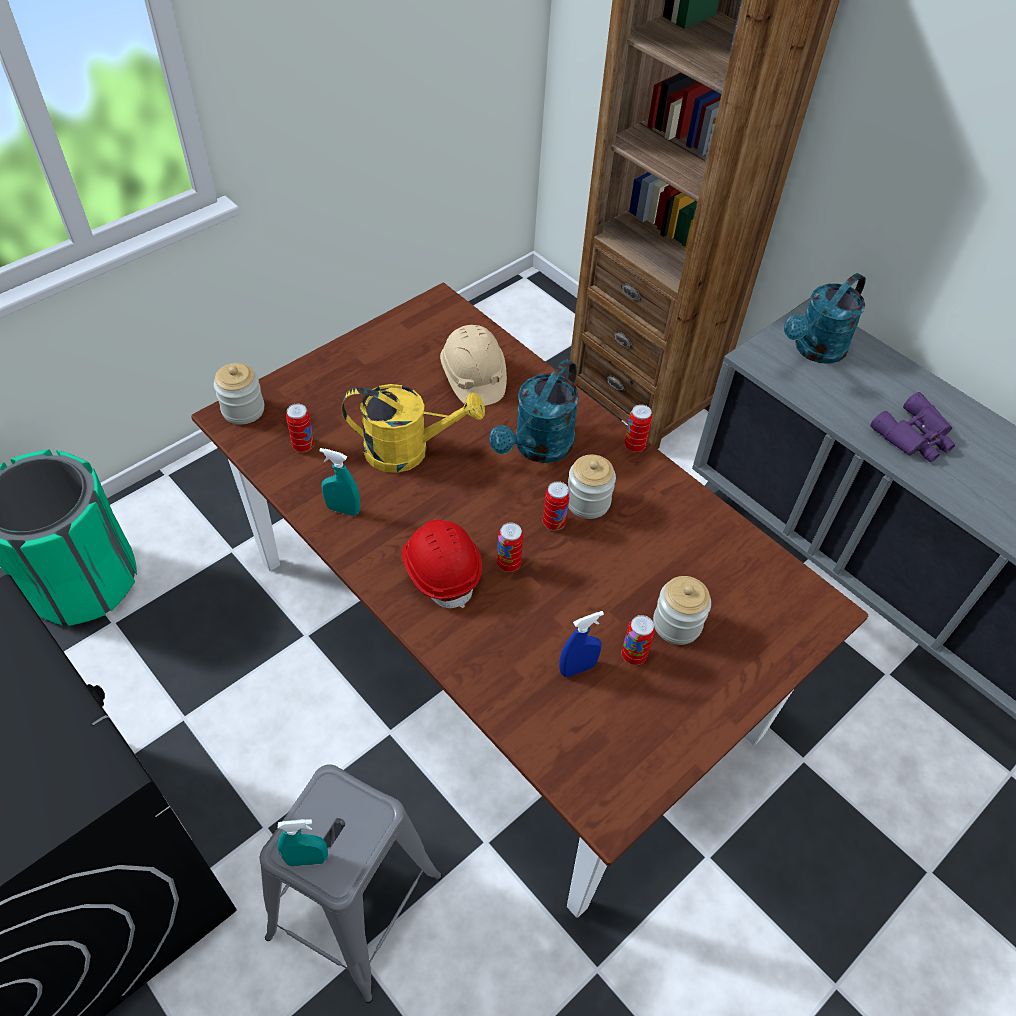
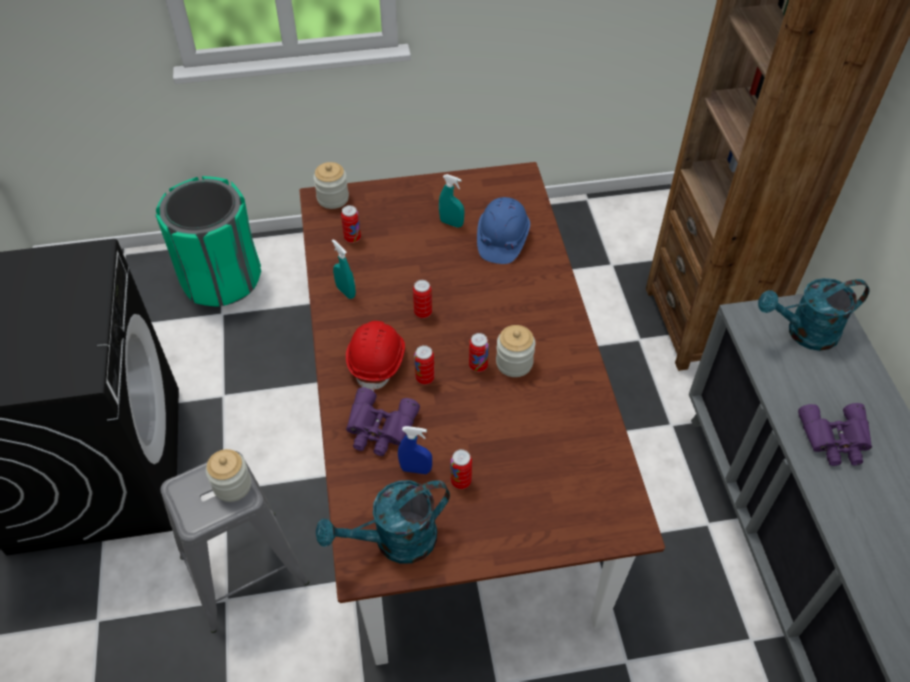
camera: 35 degrees right, 0 degrees up
turquoise spray bottle [277,819,328,866] -> turquoise spray bottle moved to [439,174,464,228]
yellow watering can [341,384,485,473] -> none
beige hard hat [440,325,507,406] -> blue hard hat [477,197,530,264]
turquoise watering can [489,360,579,463] -> turquoise watering can moved to [316,480,450,564]
can [624,404,652,452] -> can moved to [413,280,432,318]
jar [653,576,711,645] -> jar moved to [206,449,251,502]
none -> purple binoculars [346,387,420,456]

